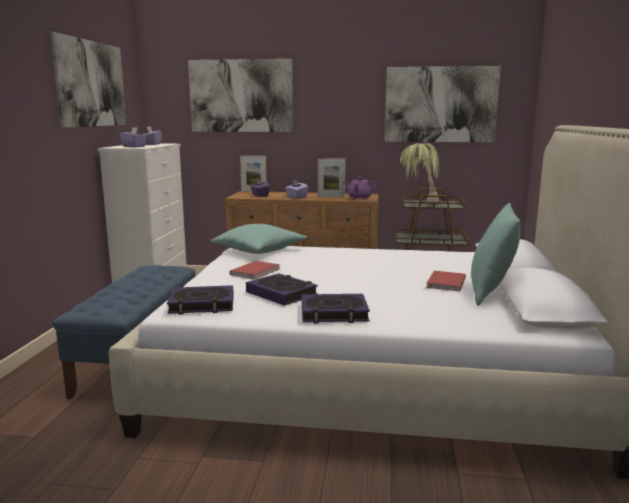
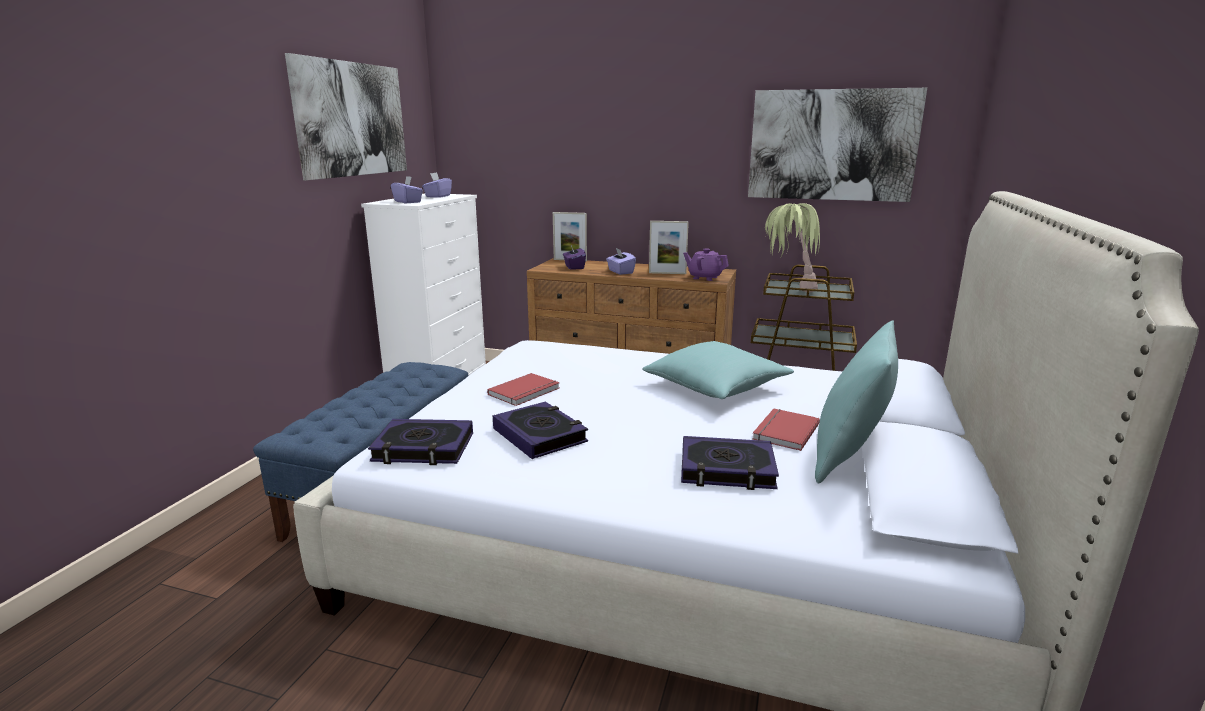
camera: 10 degrees right, 5 degrees up
picture [188,59,293,132] -> none
turquoise pillow [211,224,307,254] -> turquoise pillow moved to [642,341,794,399]
book [302,294,370,324] -> book moved to [681,436,779,490]

